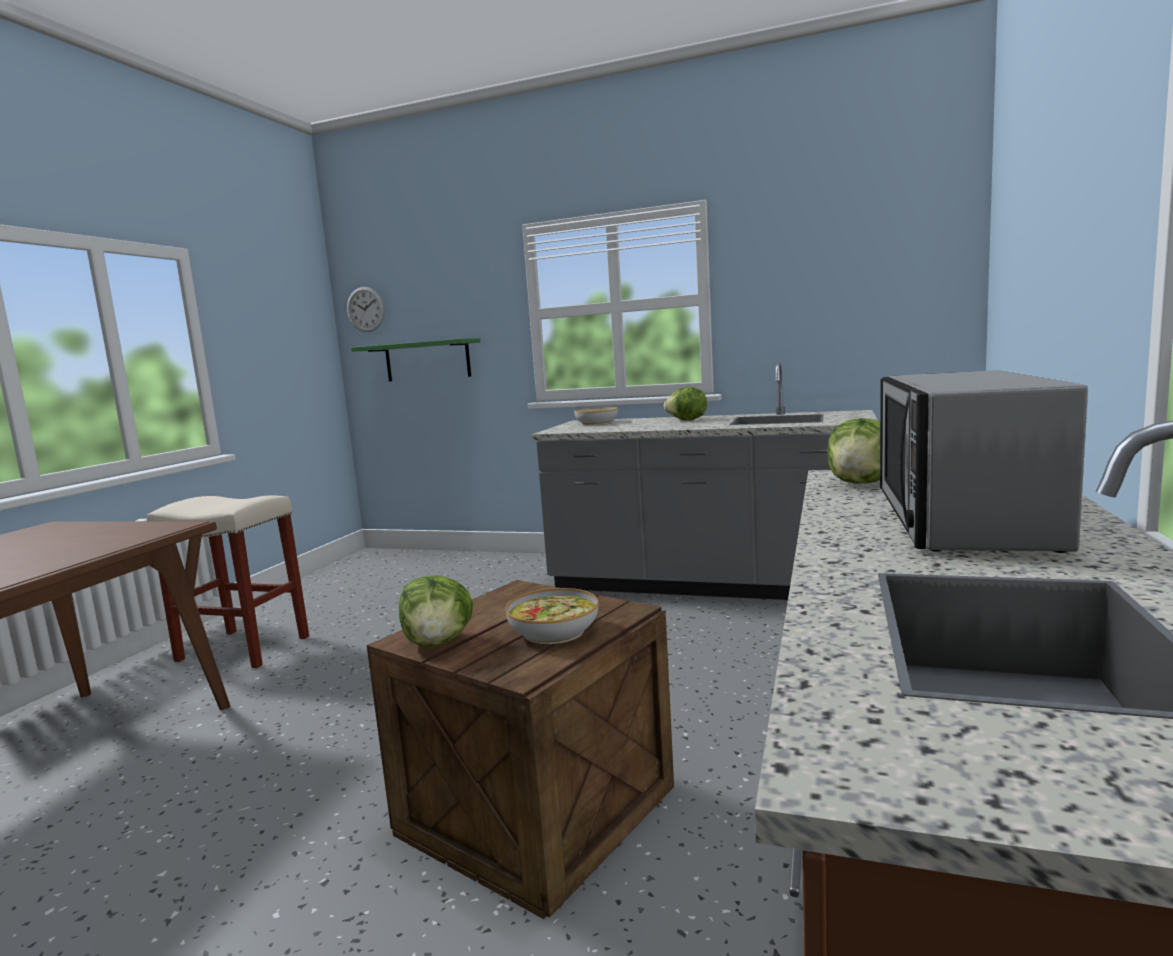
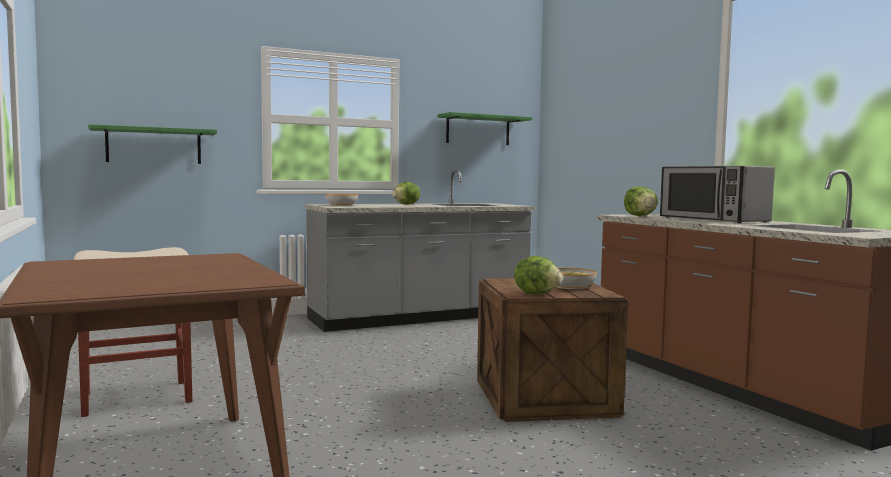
camera: 45 degrees left, 5 degrees down
wall clock [347,287,385,332] -> none
none -> green shelf [437,112,532,145]

